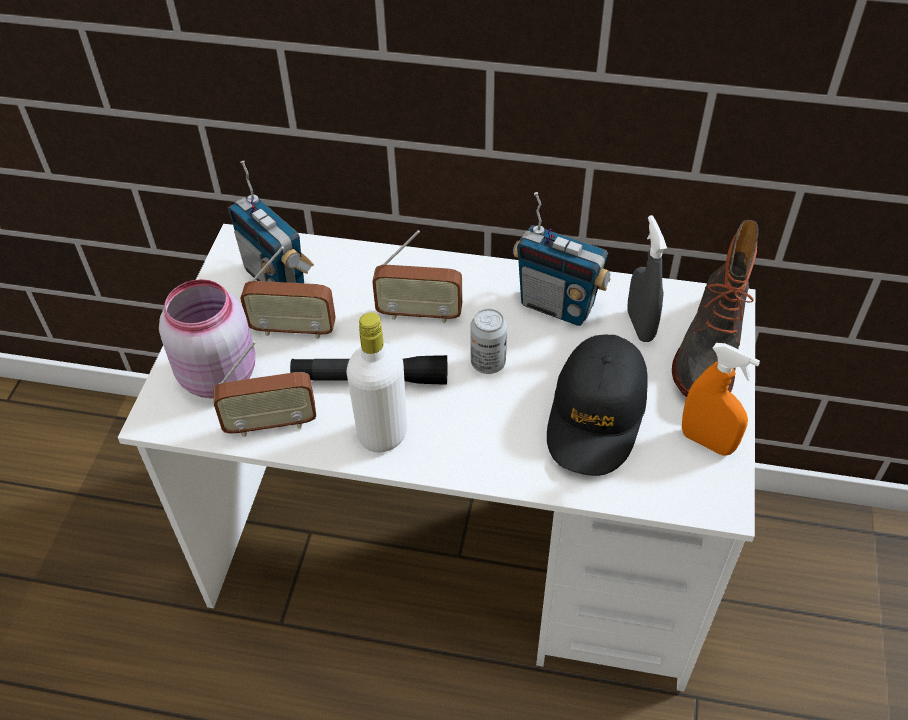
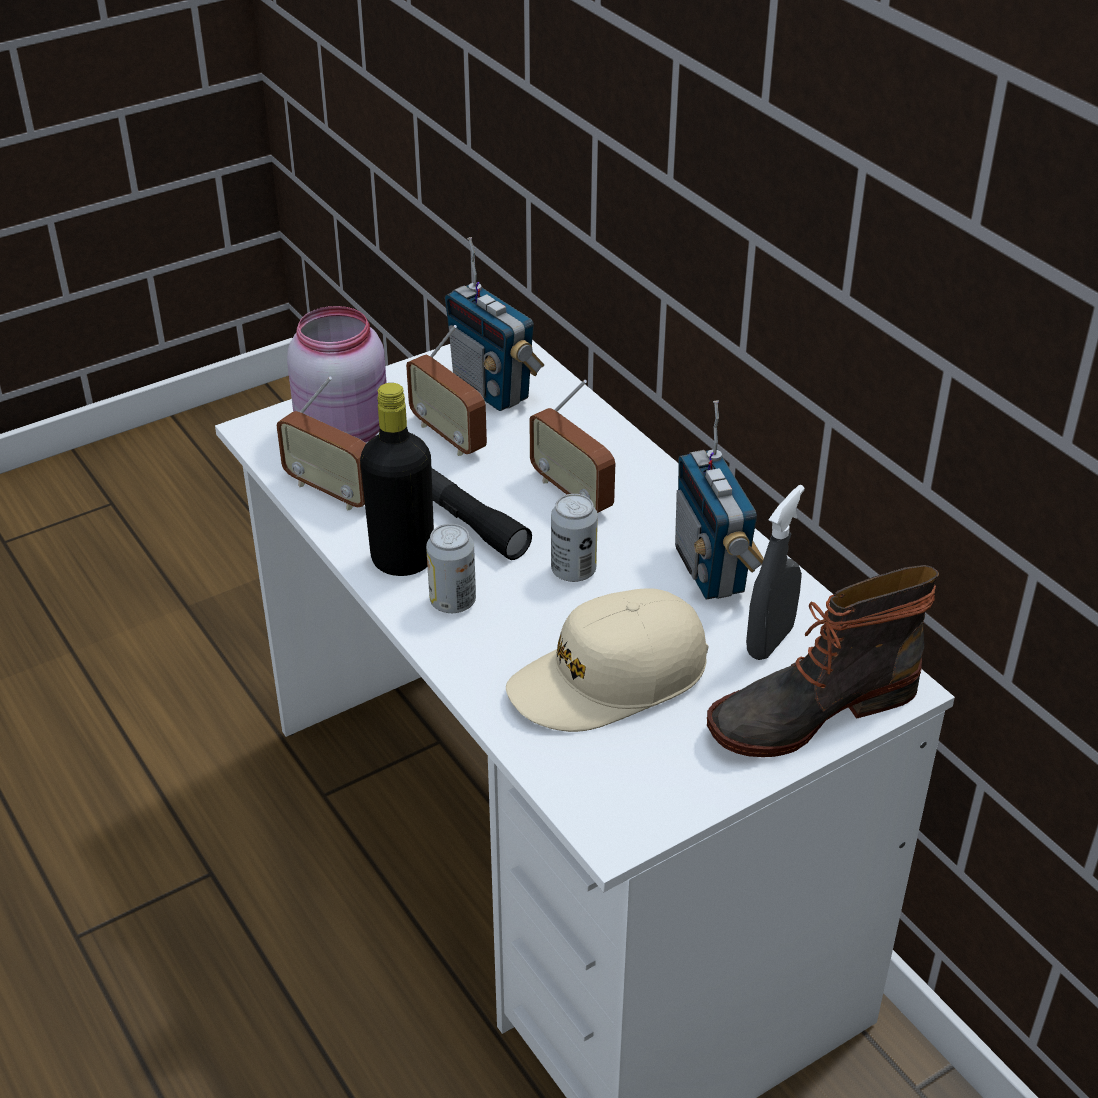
camera: 45 degrees right, 10 degrees down
radio [228,161,314,283] -> radio turned 45 degrees counterclockwise [445,237,544,411]
white bottle [346,312,407,453] -> black bottle [360,383,434,576]
black cap [547,335,648,476] -> beige cap [506,588,708,732]
orange spray bottle [682,343,760,456] -> none
none -> can [426,524,476,613]

